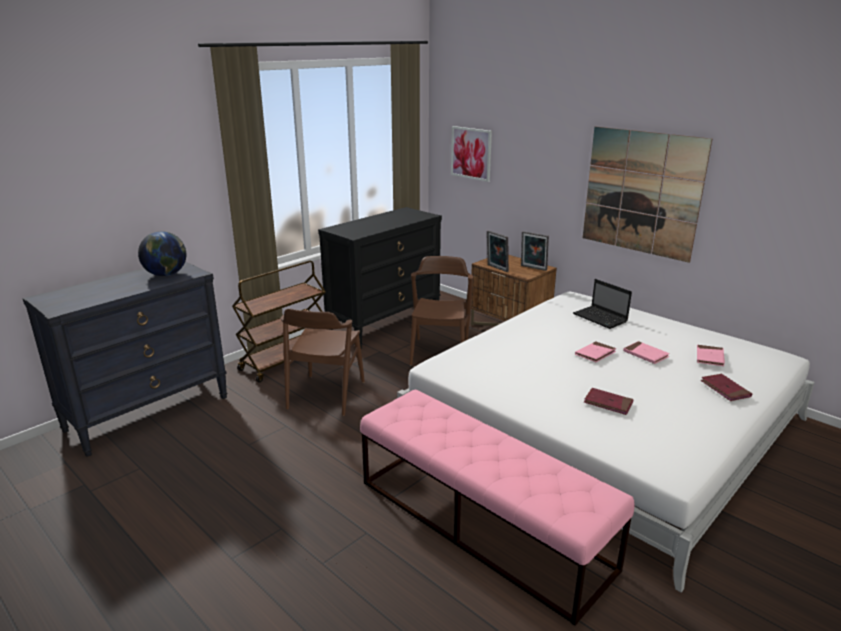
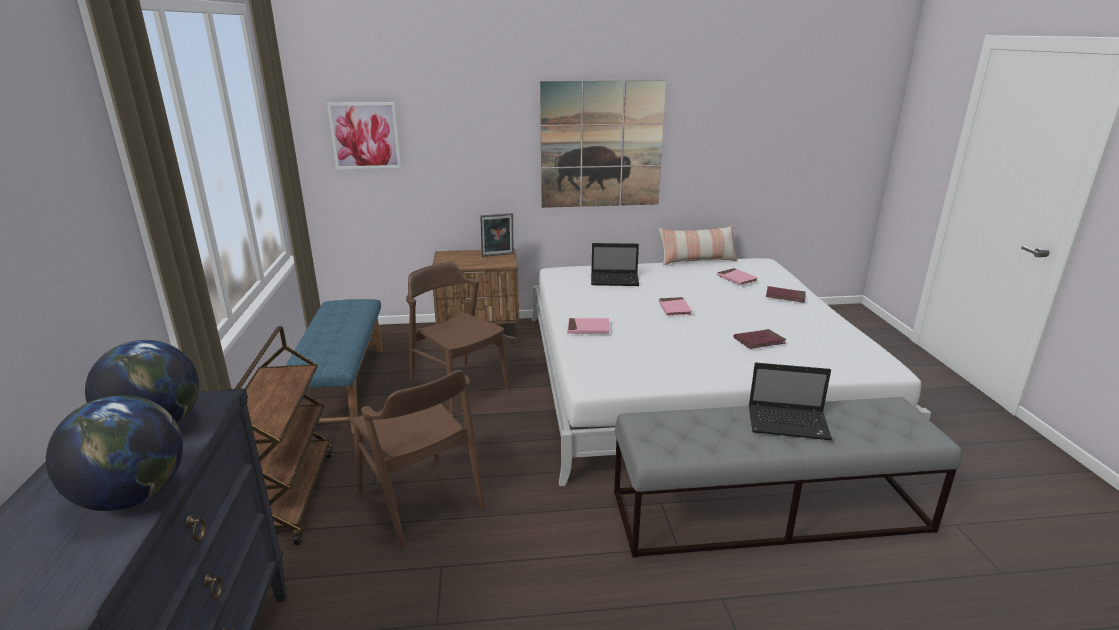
camera: 50 degrees left, 0 degrees up
black dresser [318,207,442,349] -> blue bench [286,299,383,434]
pink bench [360,389,635,626] -> grey bench [614,397,961,558]
picture frame [487,230,509,272] -> none
pink book [623,341,670,364] -> pink book moved to [567,318,609,334]
none -> globe [46,395,183,511]
none -> pillow [659,225,737,266]
none -> laptop [749,363,832,440]

